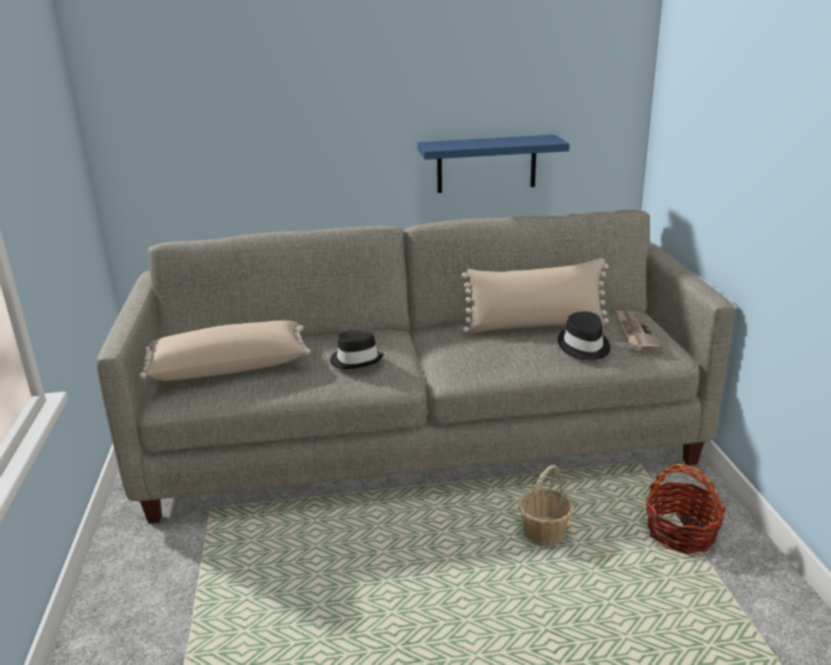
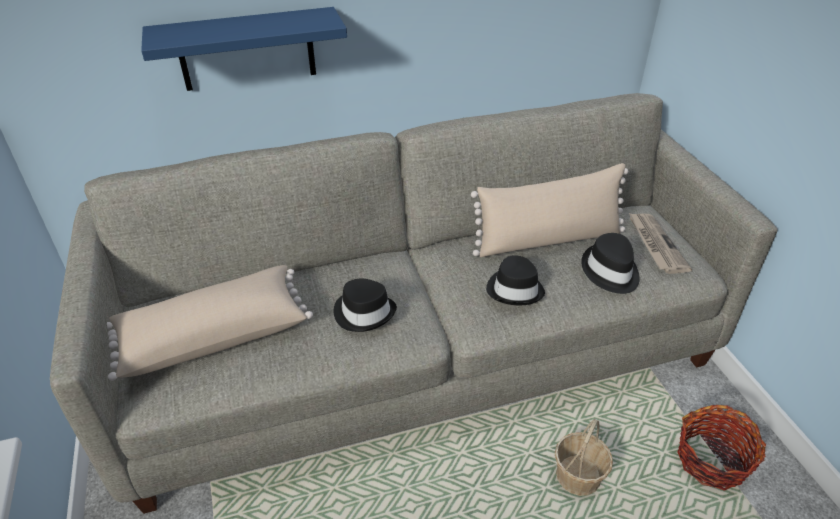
camera: 10 degrees left, 15 degrees up
blue shelf [417,135,570,193] -> blue shelf moved to [141,7,347,91]
none -> black hat [486,255,545,305]

